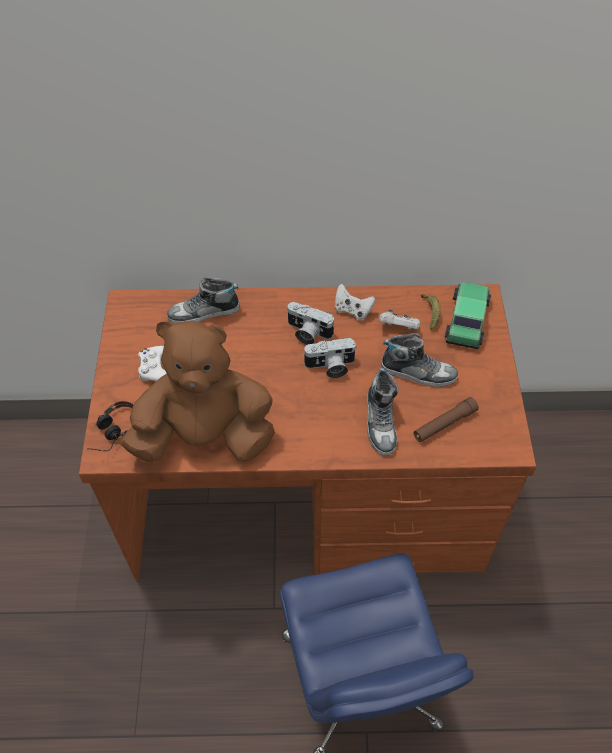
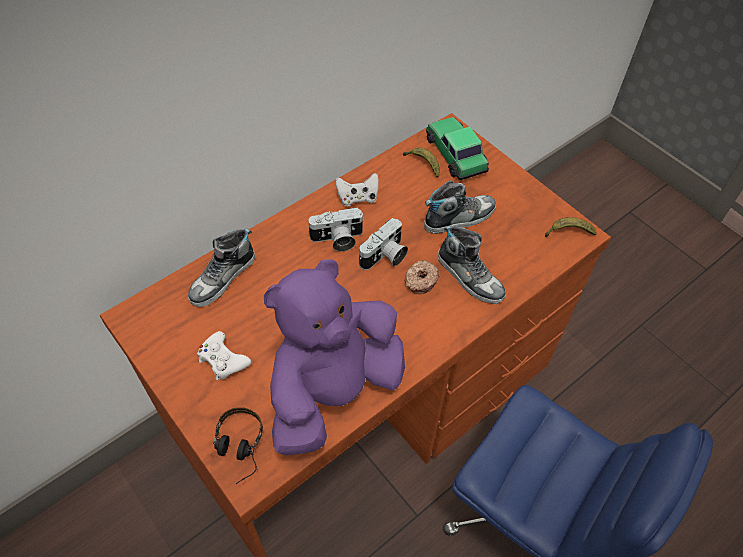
camera: 40 degrees left, 0 degrees up
brown plush toy [121,320,275,462] -> purple plush toy [264,259,405,455]
white game controller [379,310,420,330] -> none
brown flashlight [414,397,479,442] -> none
none -> donut [404,260,439,294]
none -> banana [545,217,597,237]

